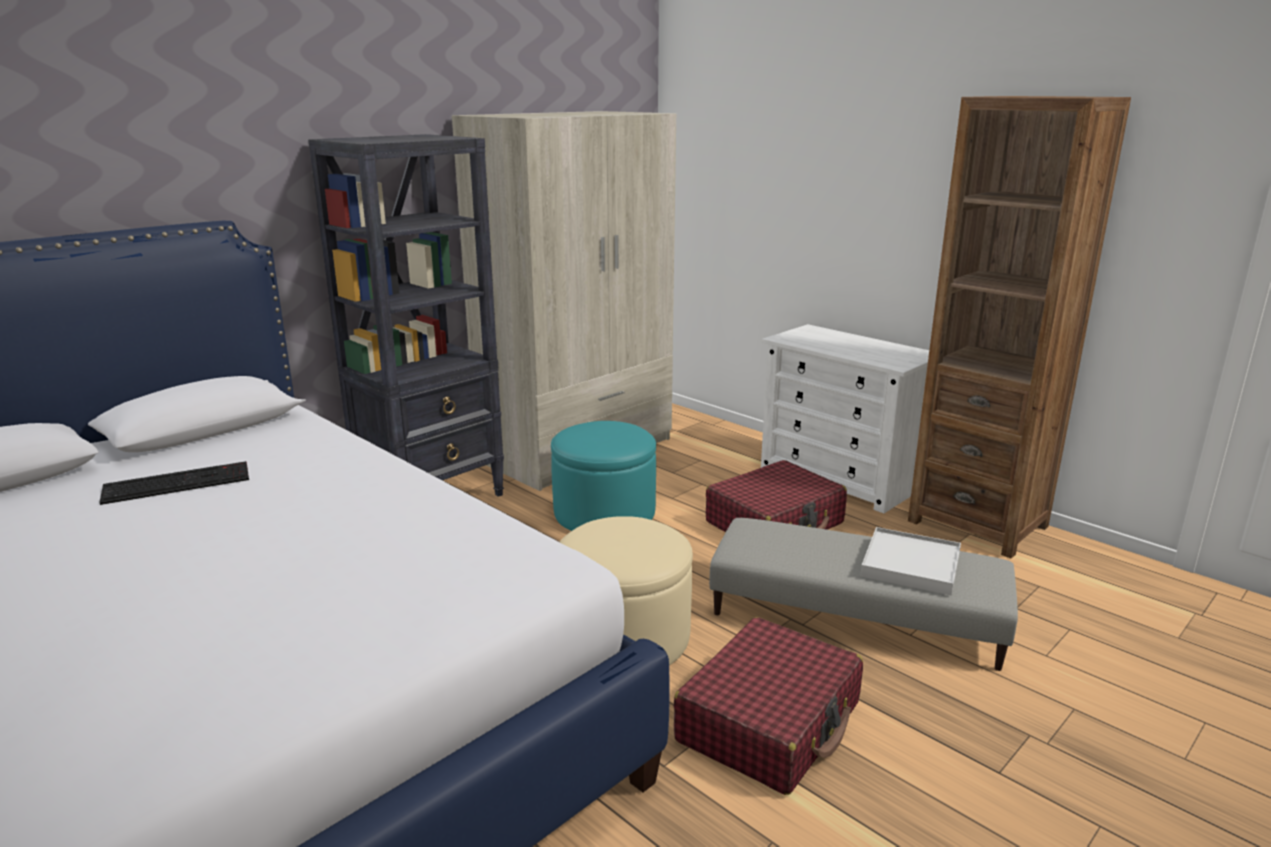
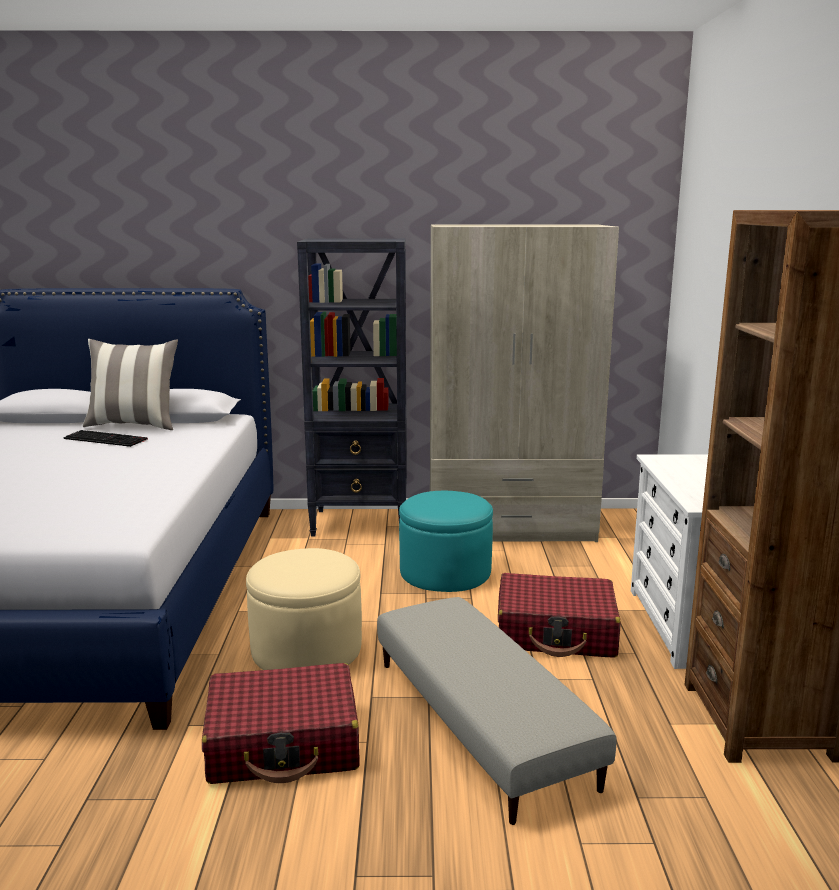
camera: 45 degrees right, 5 degrees down
white tray [861,527,961,595] -> none
none -> pillow [83,339,178,430]

